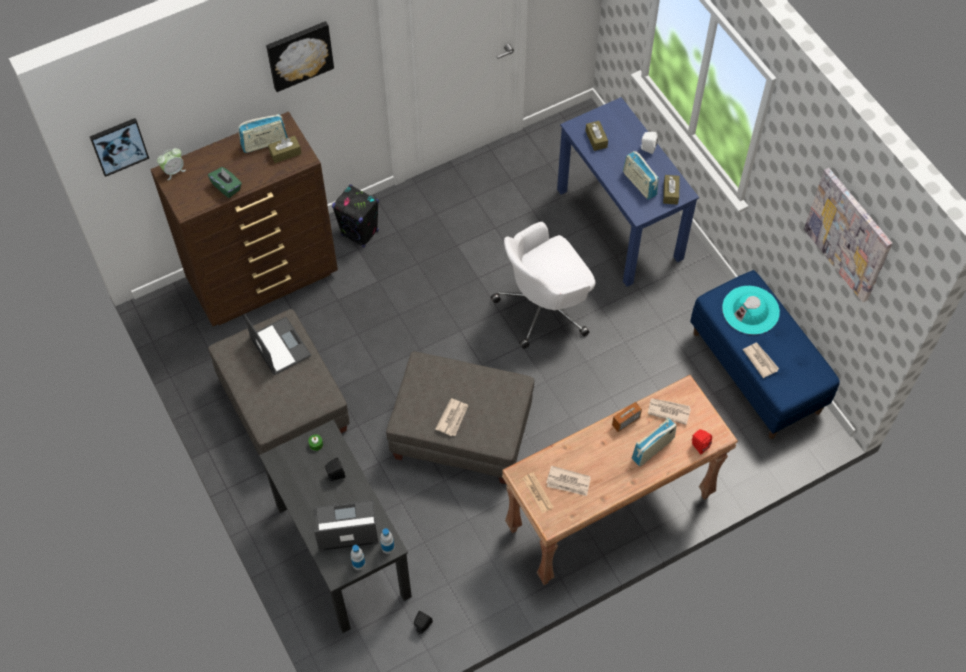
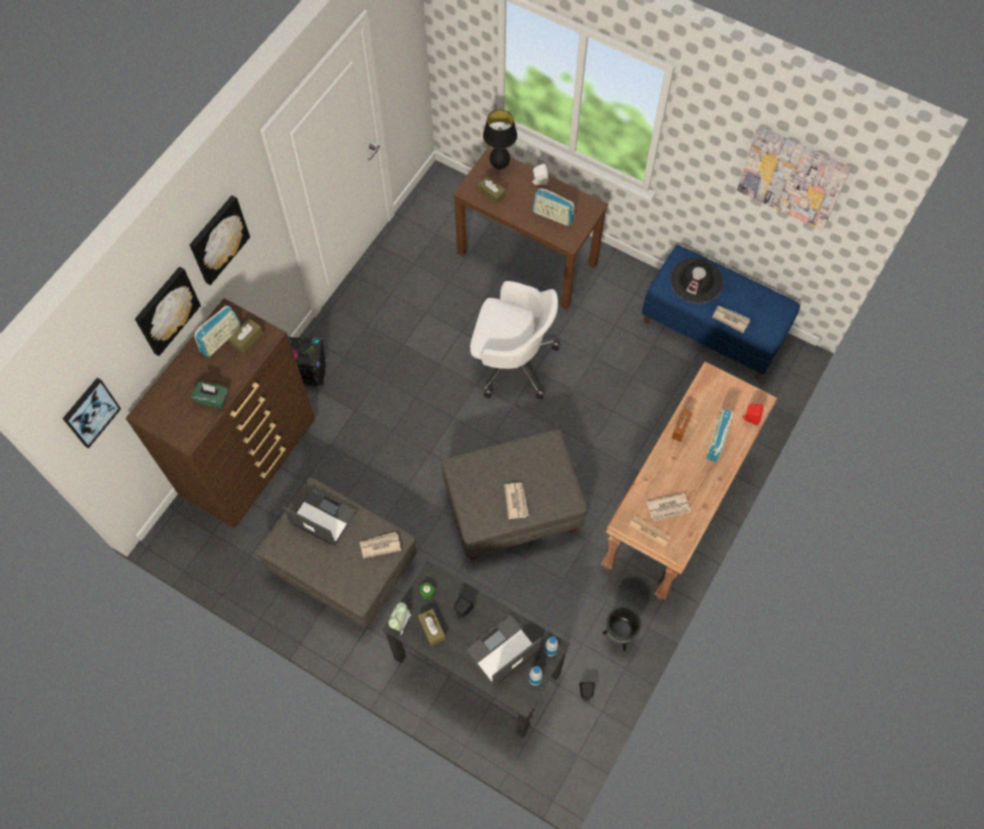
camera: 30 degrees left, 5 degrees up
alarm clock [157,148,186,180] -> alarm clock moved to [388,602,411,635]
white office chair [491,222,595,349] -> white office chair turned 105 degrees counterclockwise [470,281,560,399]
blue desk [557,97,699,287] -> brown desk [453,147,608,310]
newspaper [648,398,691,425] -> newspaper moved to [360,532,401,558]
brown tissue box [663,175,680,205] -> brown tissue box moved to [418,609,446,646]
turquoise hat [722,286,780,335] -> black hat [670,258,724,303]
none -> picture [135,267,201,356]
none -> black table lamp [483,110,517,170]
none -> black planter [603,606,641,651]

